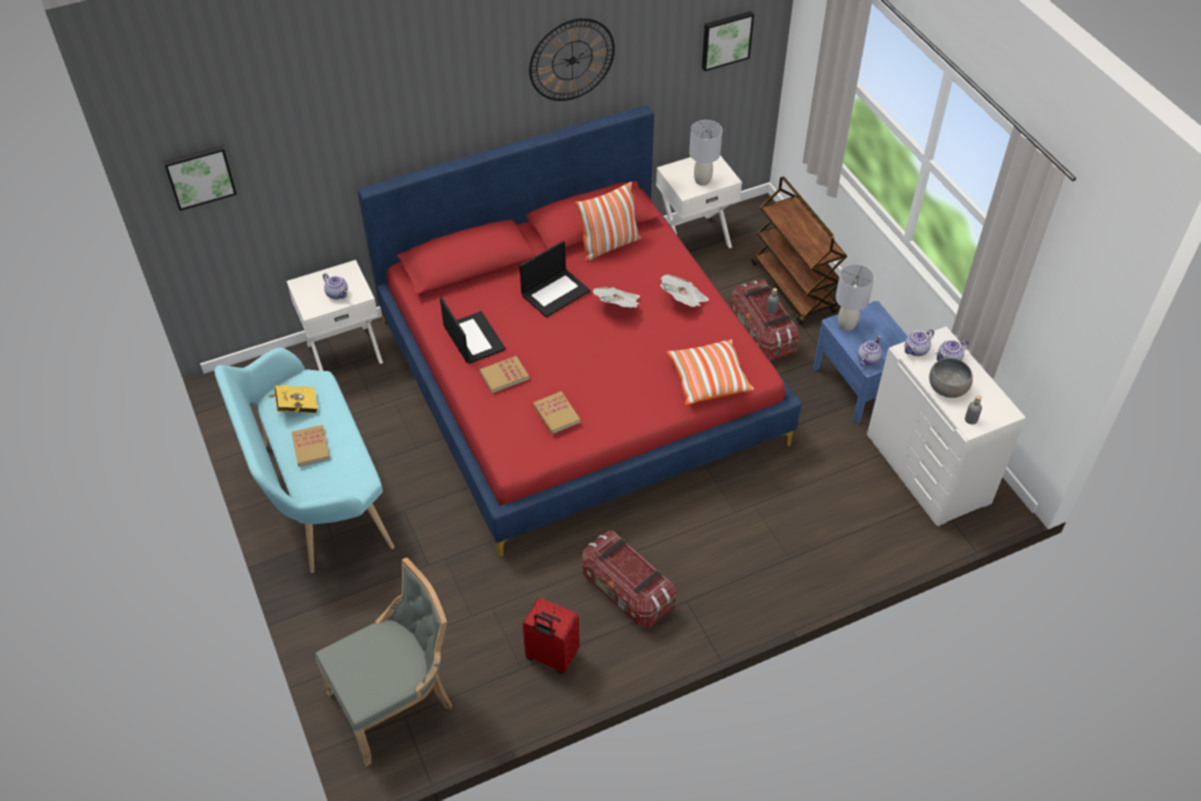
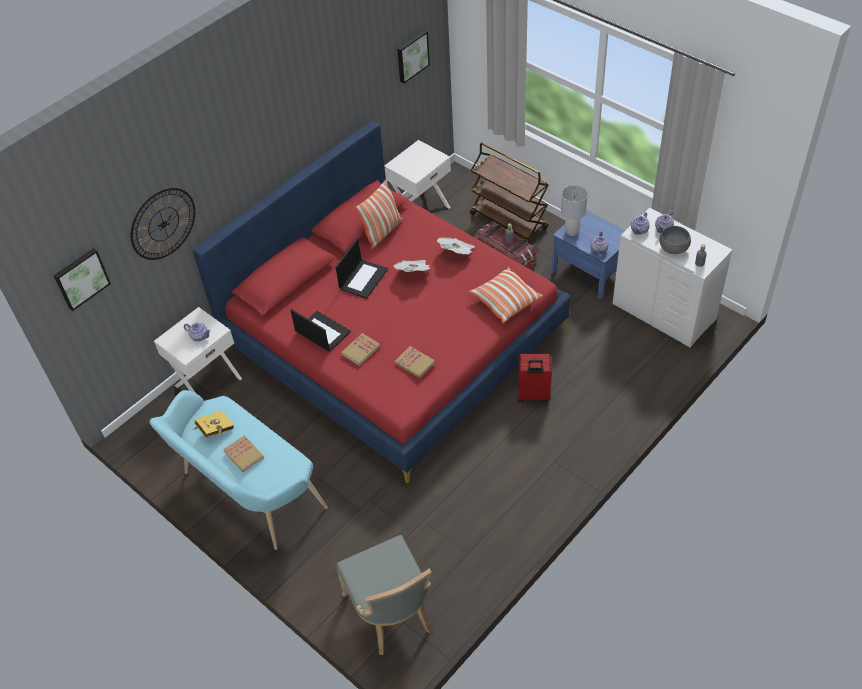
camera: 20 degrees left, 0 degrees up
grey chair [315,557,452,766] -> grey chair turned 120 degrees clockwise [336,535,432,655]
red suitcase [522,598,580,674] -> red suitcase moved to [518,354,552,402]
wall clock [529,18,615,101] -> wall clock moved to [131,188,195,260]
storage box [583,530,677,628] -> none
grey table lamp [689,120,722,186] -> none

